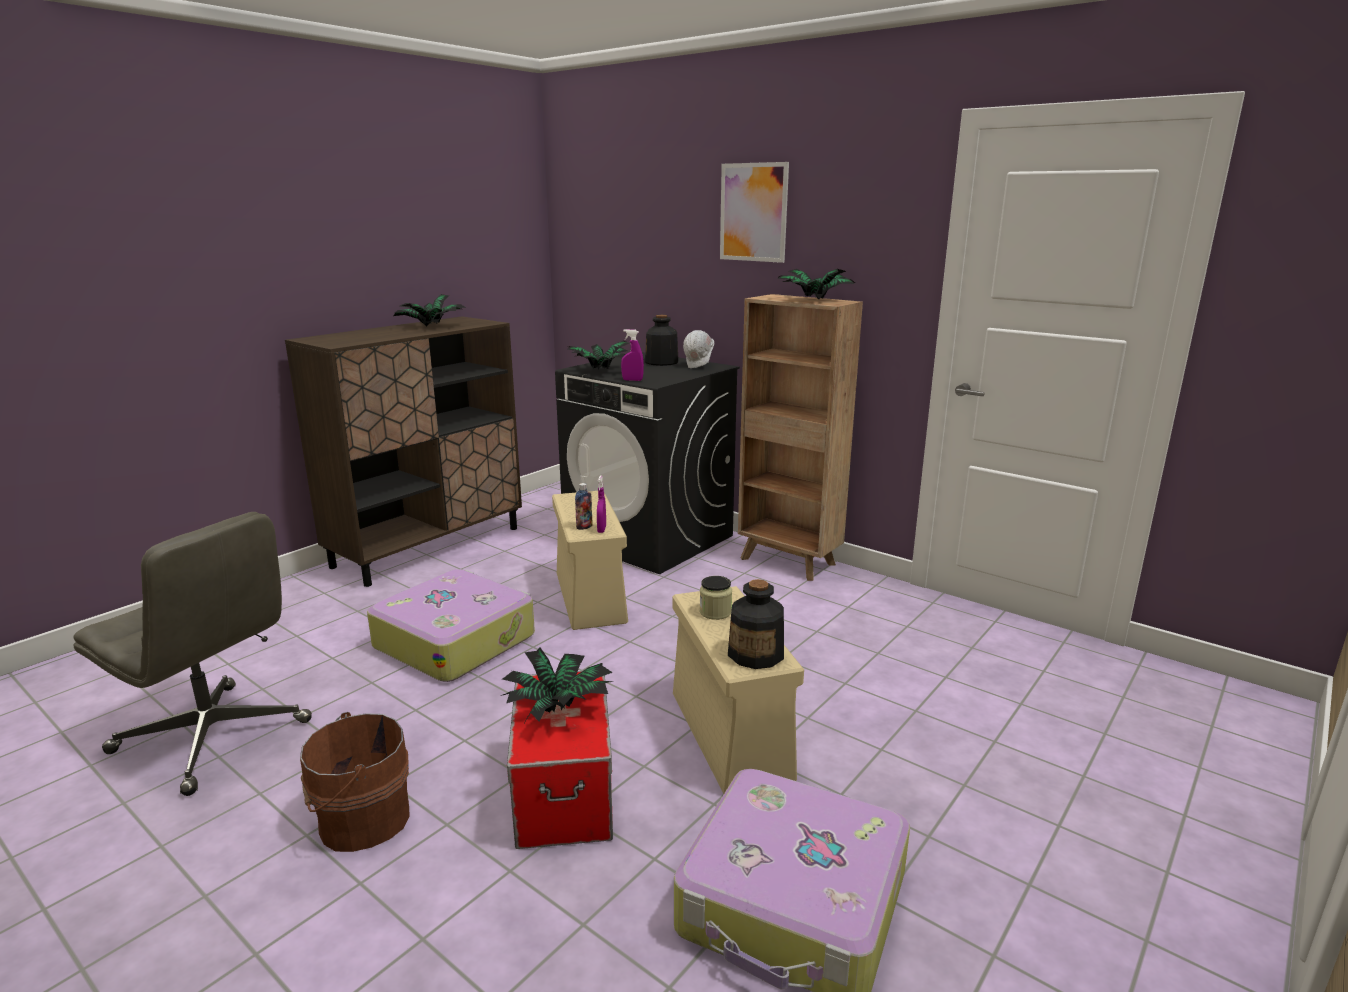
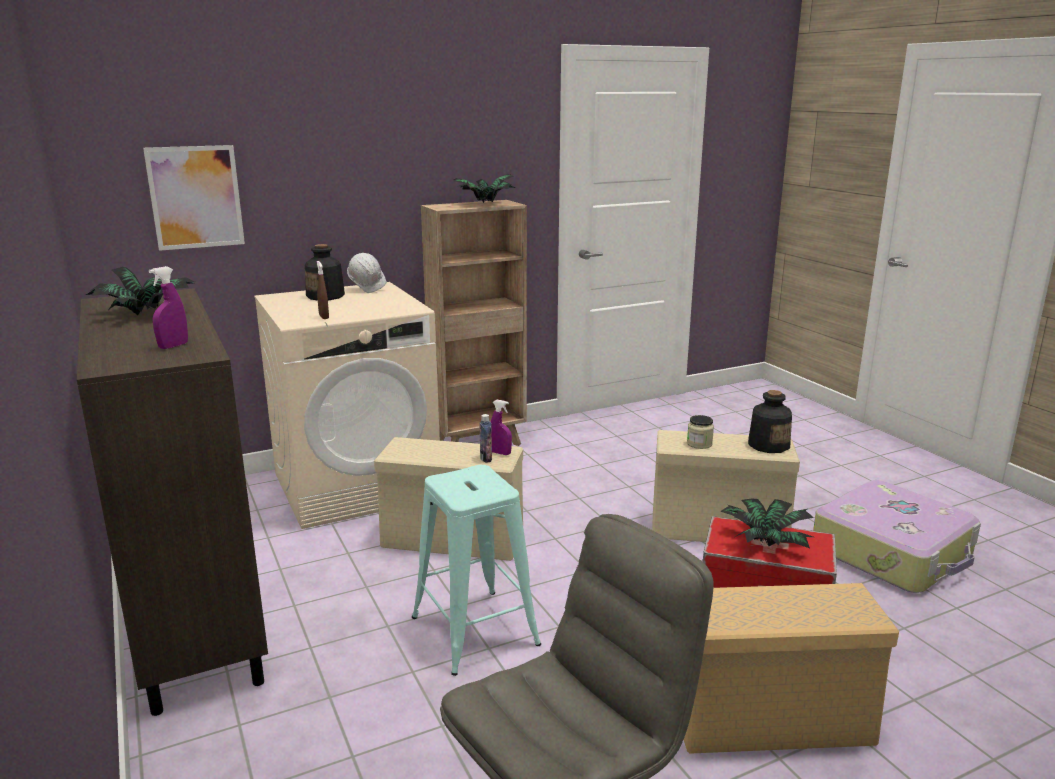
camera: 65 degrees left, 0 degrees up
brown bucket [300,712,410,852] -> beige storage box [684,583,899,754]
suitcase [367,569,535,682] -> turquoise stool [412,465,541,676]
black washing machine [555,352,740,574] -> beige washing machine [254,282,440,529]
potted plant [568,341,629,370] -> brown spray bottle [317,261,329,319]
purple spray bottle [621,329,644,381] -> purple spray bottle moved to [149,266,188,349]
picture [720,162,789,263] -> picture moved to [143,145,245,251]

